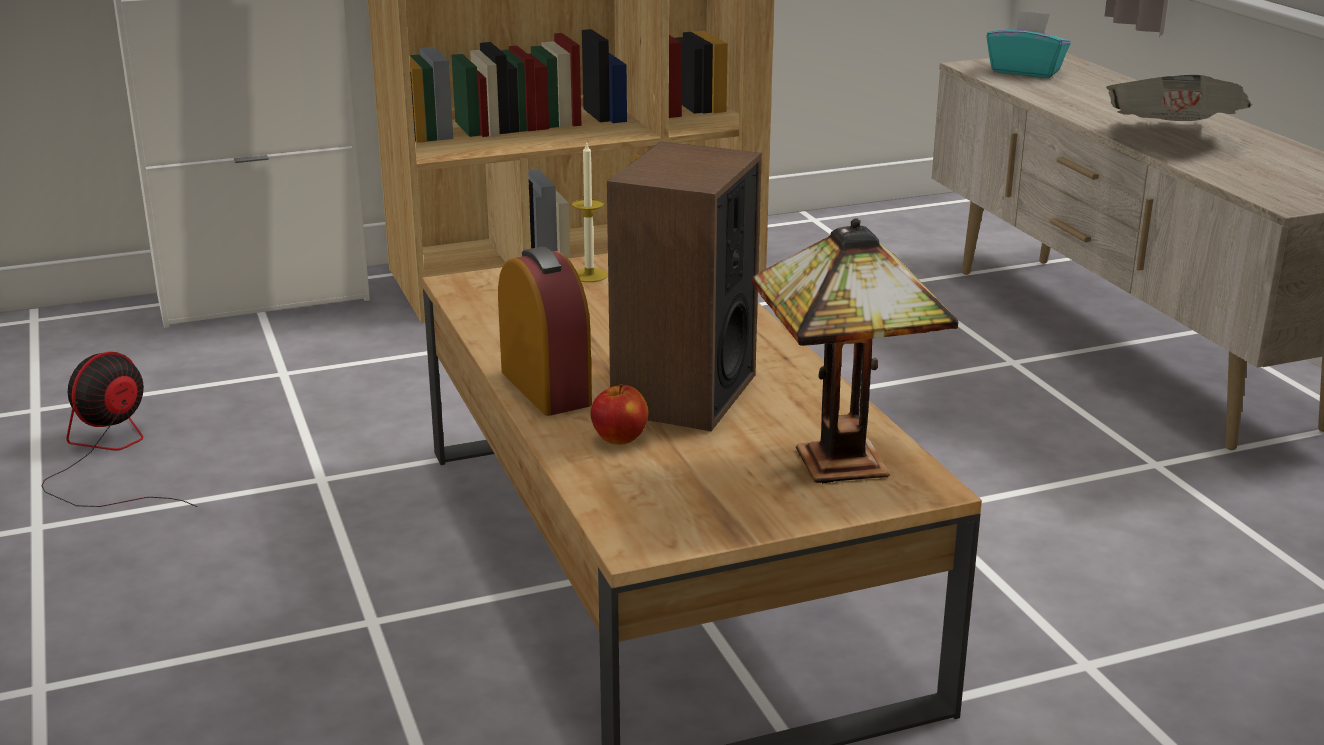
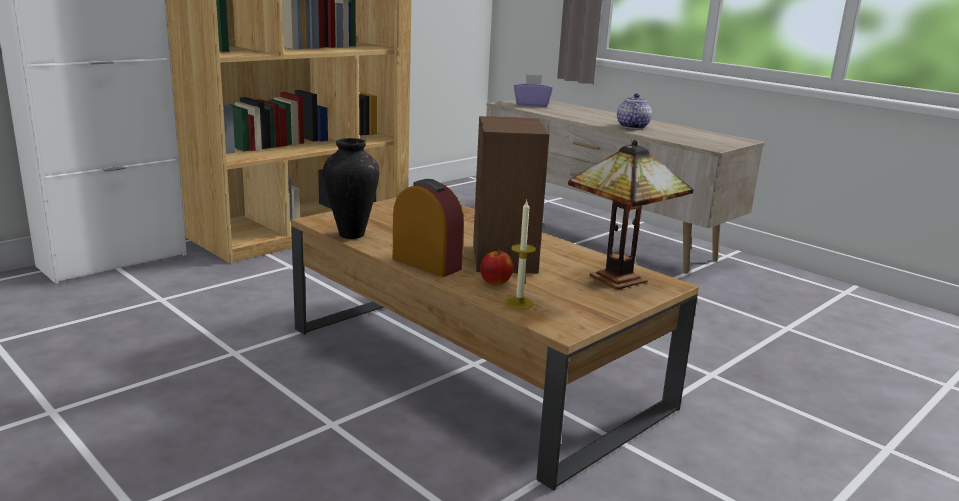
camera: 25 degrees left, 5 degrees down
fan [41,352,198,507] -> none
candle [572,141,608,282] -> candle moved to [505,201,536,309]
turquoise tissue box [986,10,1071,78] -> purple tissue box [514,74,553,107]
newspaper [1106,75,1252,121] -> teapot [617,93,652,129]
none -> vase [323,138,380,239]

